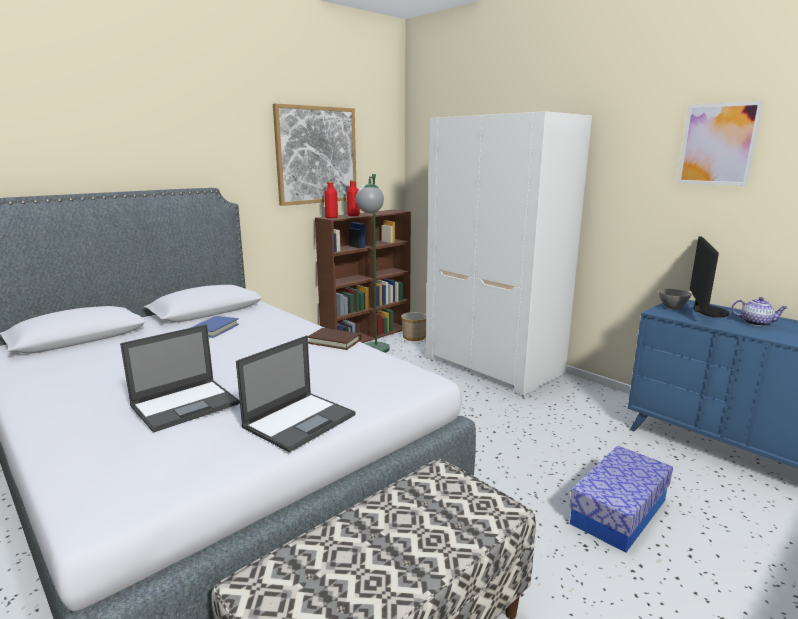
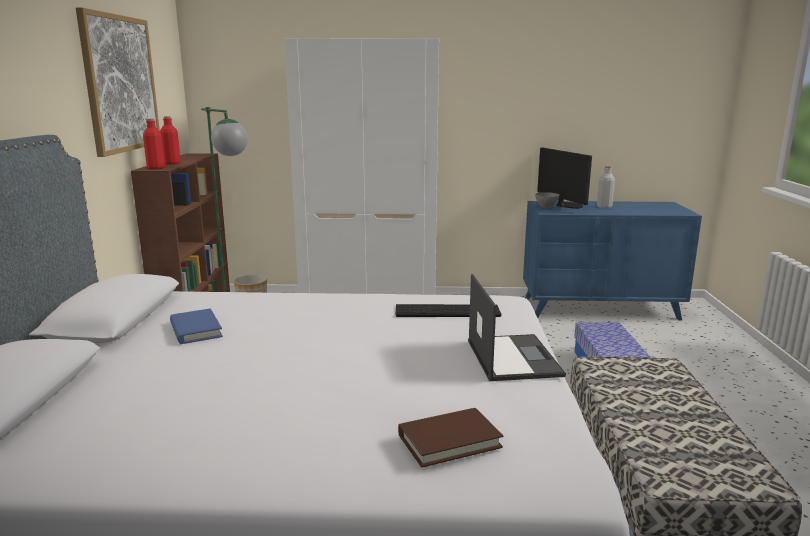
camera: 45 degrees left, 0 degrees up
laptop [120,324,240,433] -> none
brown book [308,328,362,350] -> brown book moved to [398,408,503,468]
picture [677,101,763,186] -> none
teapot [732,297,788,326] -> grey bottle [597,166,615,208]
none -> keyboard [396,304,501,317]

